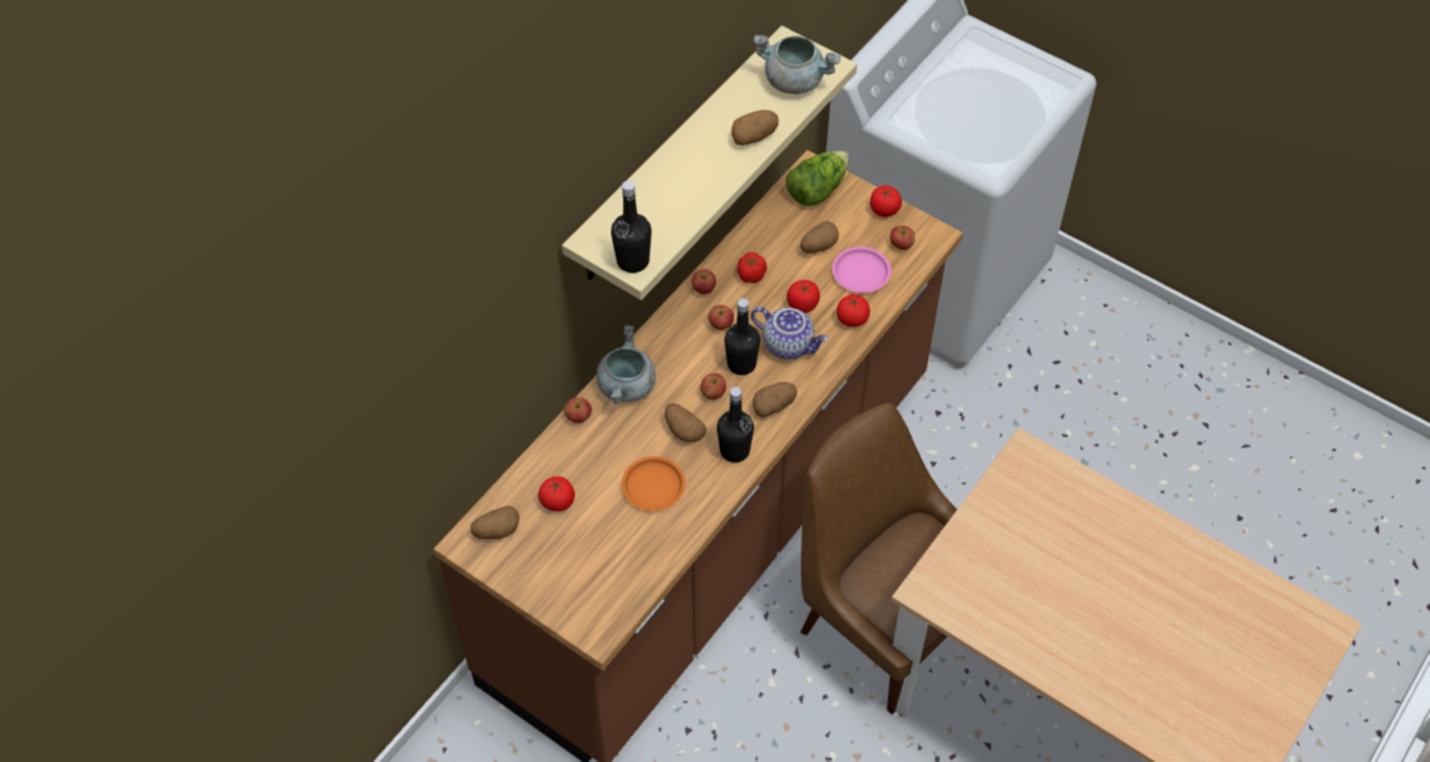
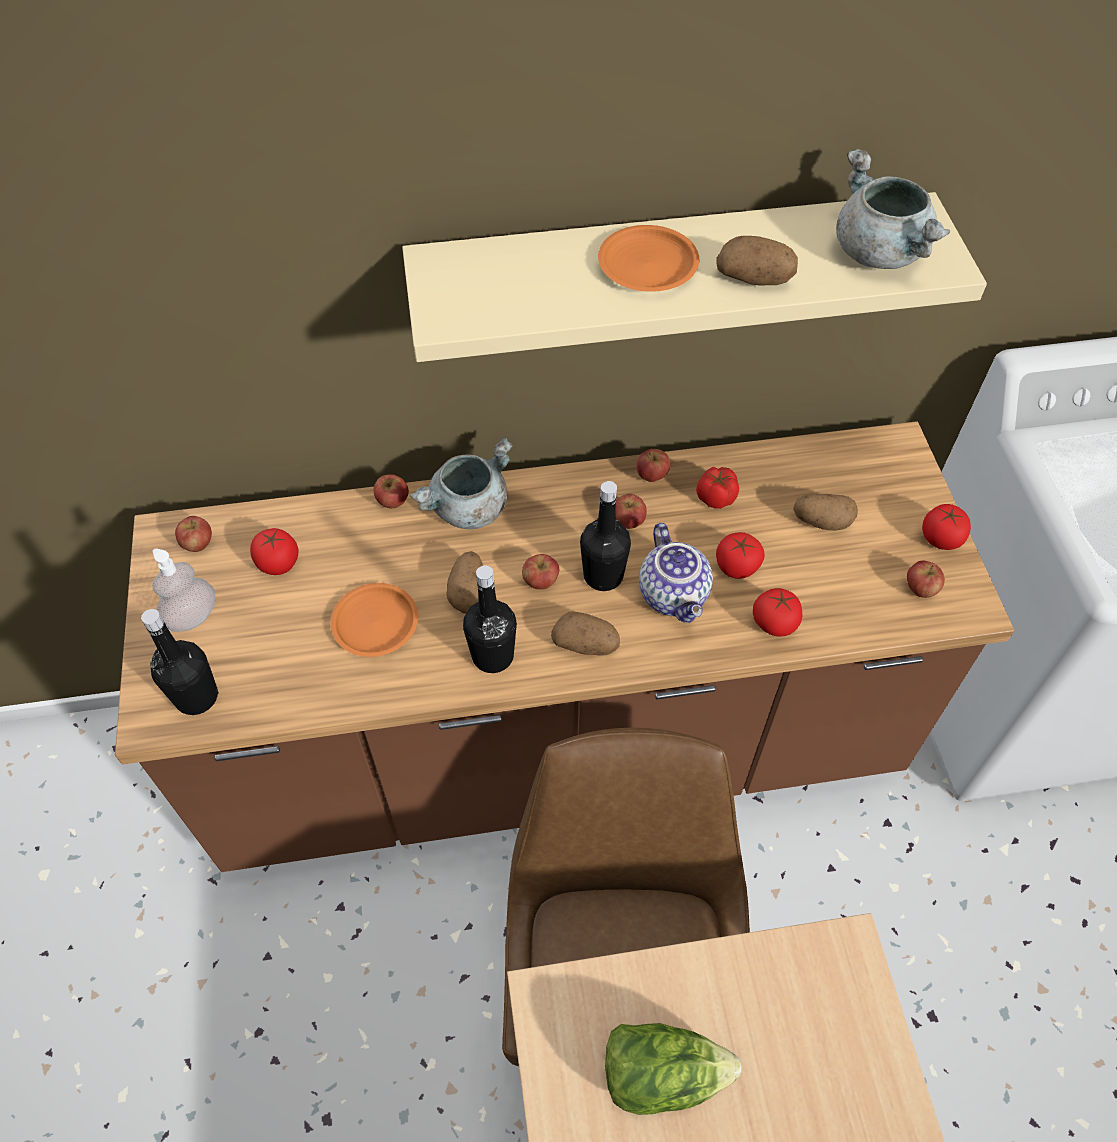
camera: 45 degrees right, 0 degrees up
potato [471,506,520,539] -> apple [175,516,212,552]
black bottle [611,181,652,273] -> black bottle moved to [141,609,219,715]
lettuce [786,151,849,206] -> lettuce moved to [605,1023,742,1115]
pink plate [832,247,891,293] -> none
none -> soap dispenser [152,548,215,632]
none -> orange plate [598,225,699,292]

